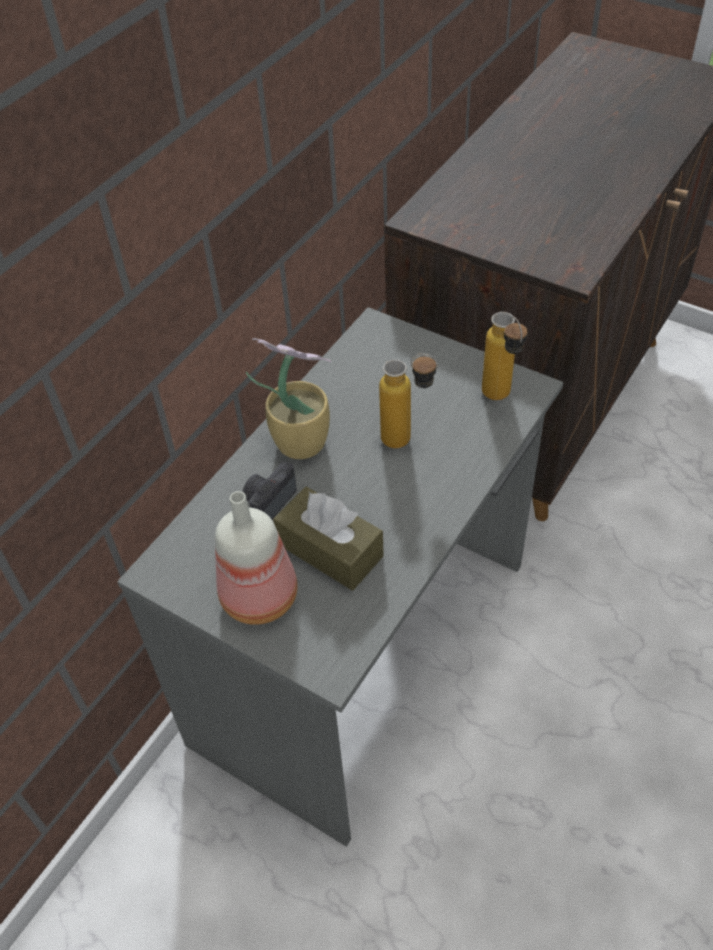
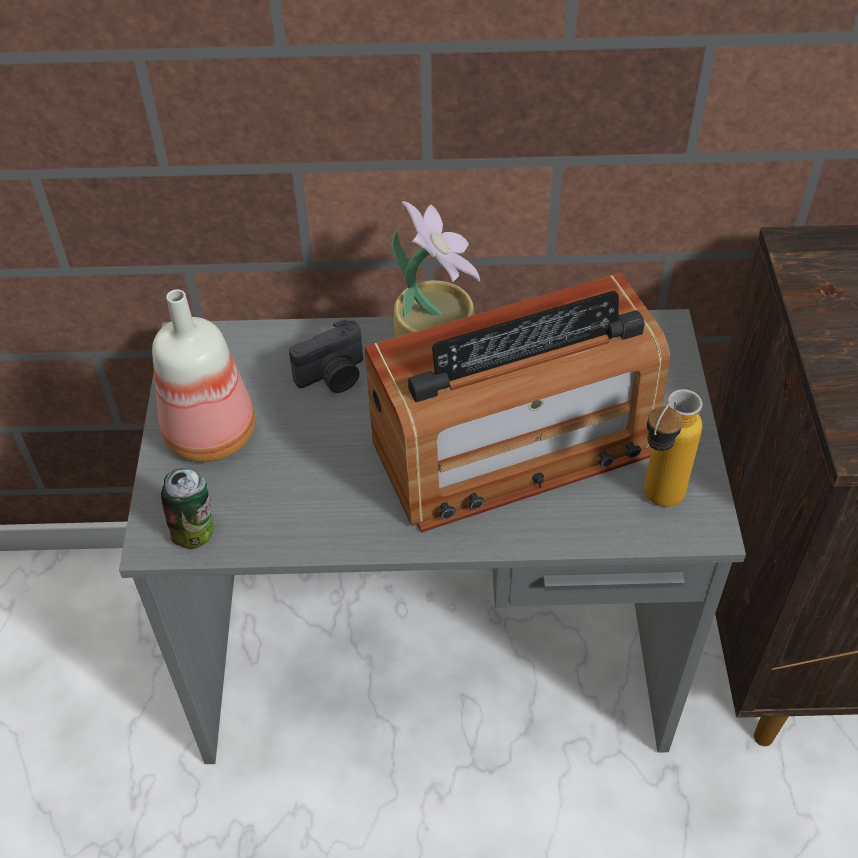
camera: 55 degrees right, 0 degrees up
camera [243,461,297,520] -> camera turned 150 degrees clockwise [289,319,363,393]
brown tissue box [273,487,384,590] -> none
bottle [379,353,438,448] -> radio [365,273,670,533]
none -> can [161,468,213,549]

